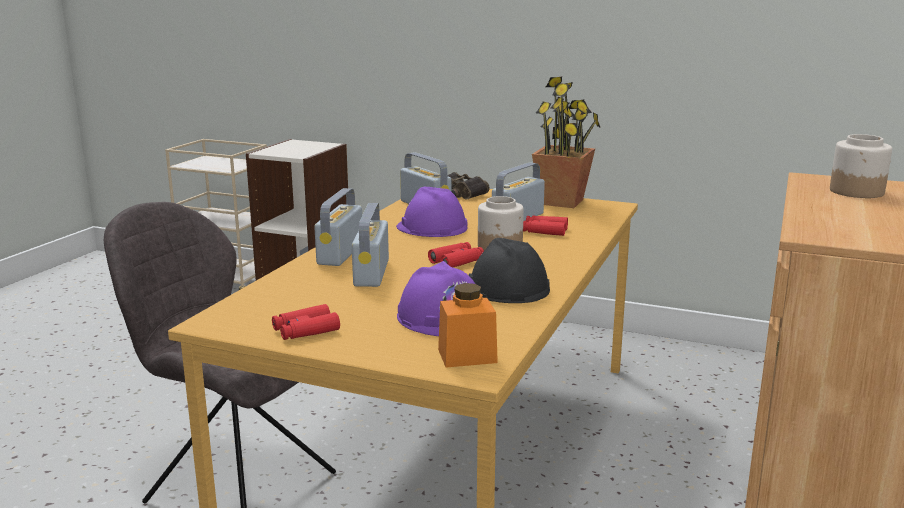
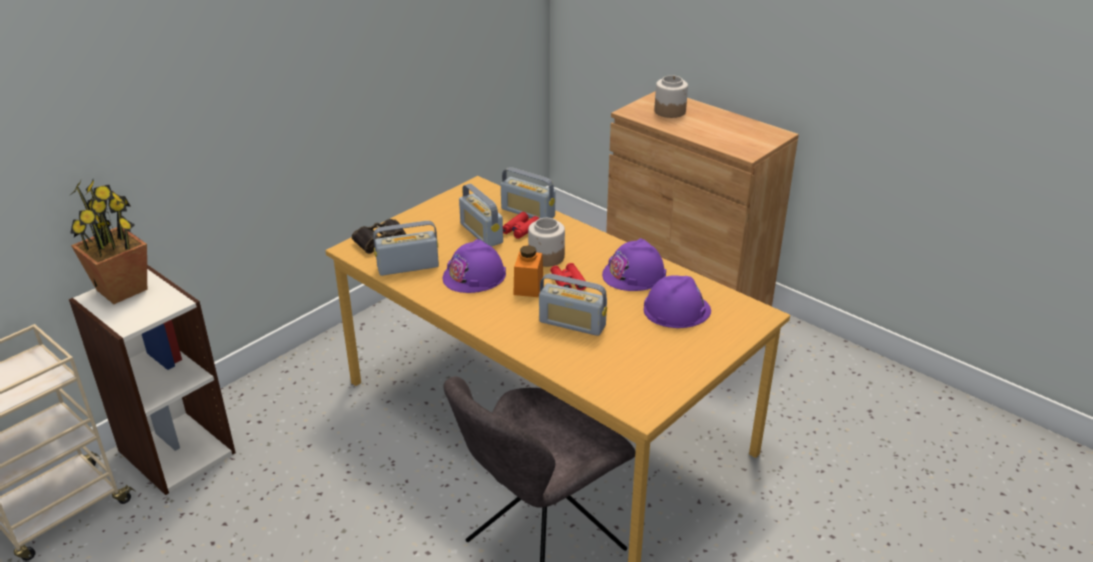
camera: 70 degrees left, 15 degrees up
red binoculars [272,304,340,340] -> none
radio [314,188,362,266] -> radio moved to [501,167,555,219]
orange jar [438,283,498,368] -> orange jar moved to [513,245,543,297]
black hard hat [469,238,550,303] -> purple hard hat [602,238,666,291]
potted plant [532,77,601,208] -> potted plant moved to [70,180,147,304]

